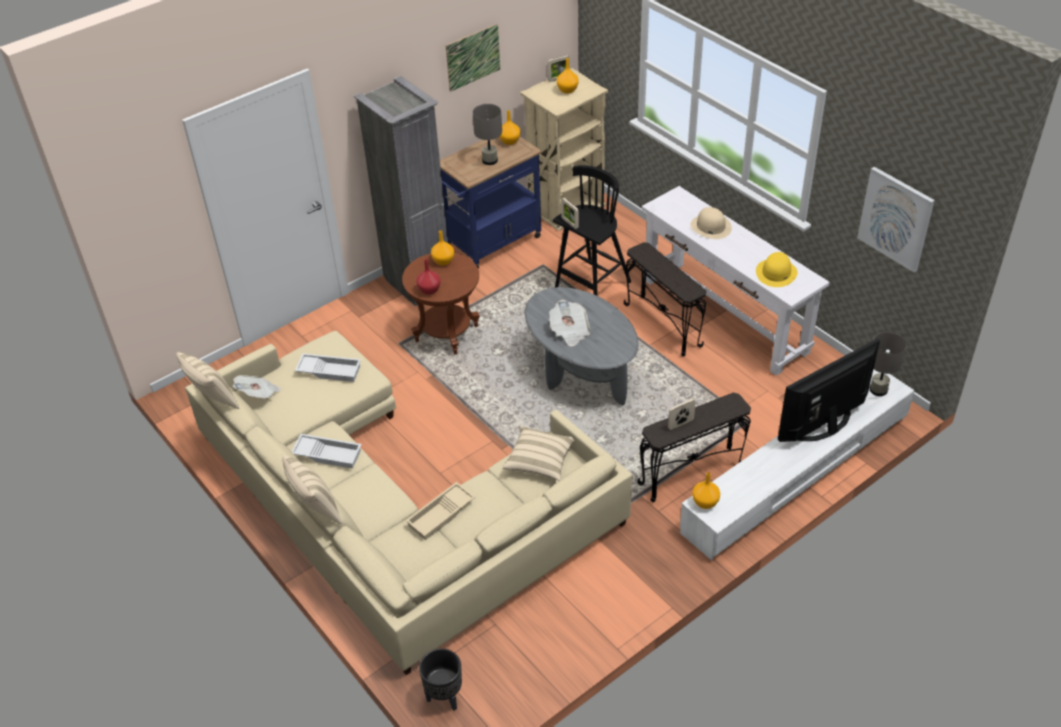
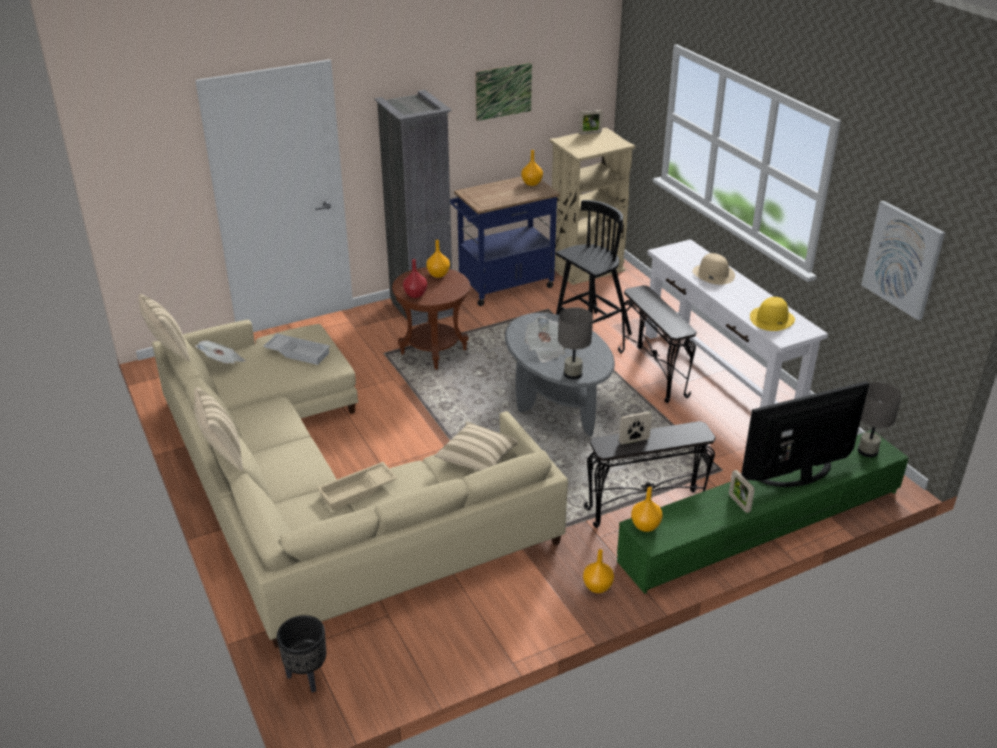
camera: 10 degrees right, 10 degrees down
white tray [292,434,362,469] -> none
grey table lamp [473,104,502,165] -> grey table lamp moved to [558,307,593,379]
orange vase [557,58,579,94] -> orange vase moved to [583,549,614,593]
picture frame [561,198,579,229] -> picture frame moved to [729,470,755,513]
white tv stand [680,369,914,561] -> green tv stand [617,430,909,594]

